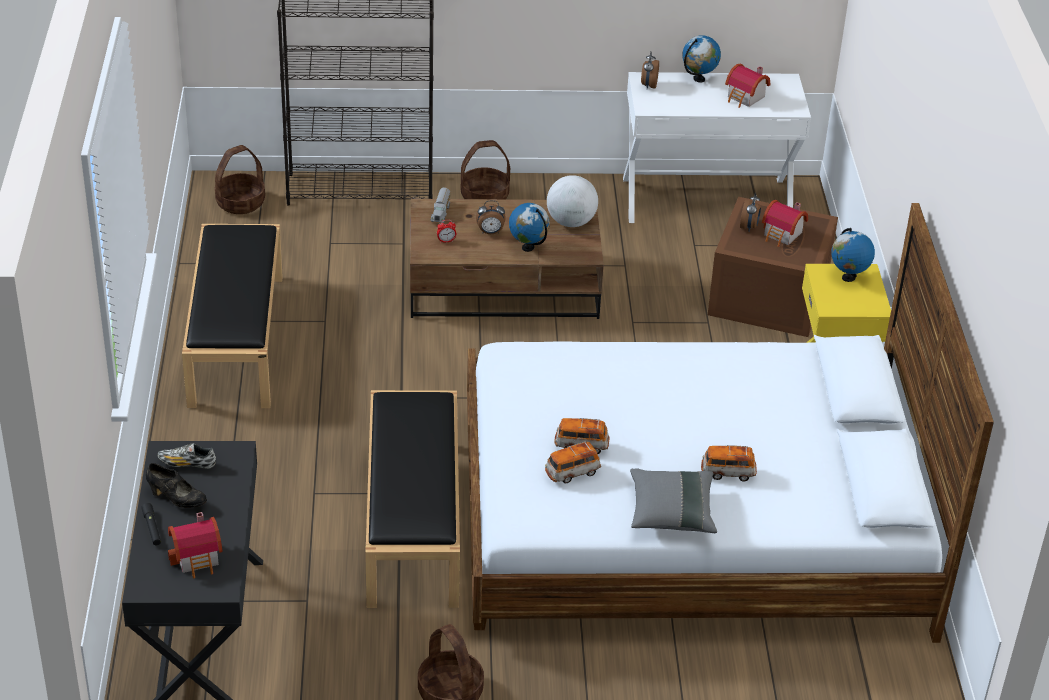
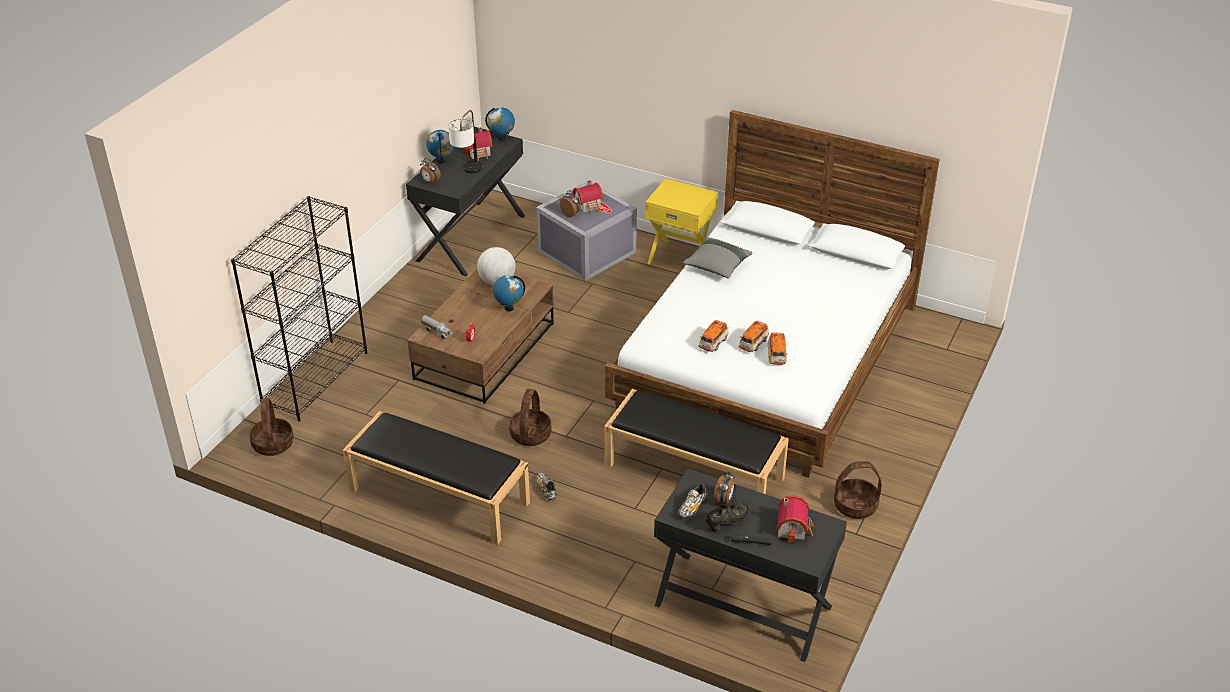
camera: 60 degrees left, 0 degrees up
basket [460,140,510,199] -> basket moved to [509,389,551,446]
alarm clock [476,200,506,234] -> alarm clock moved to [713,472,736,504]
white desk [623,72,811,223] -> black desk [406,127,525,276]
grey pillow [630,468,717,533] -> grey pillow moved to [682,237,752,279]
toy car [701,445,757,481] -> toy car moved to [699,320,728,352]
brown storage box [708,197,838,337] -> grey storage box [536,182,637,281]
globe [831,228,875,282] -> globe moved to [485,107,515,141]
none -> table lamp [448,110,483,173]
none -> shoe [536,472,557,501]

